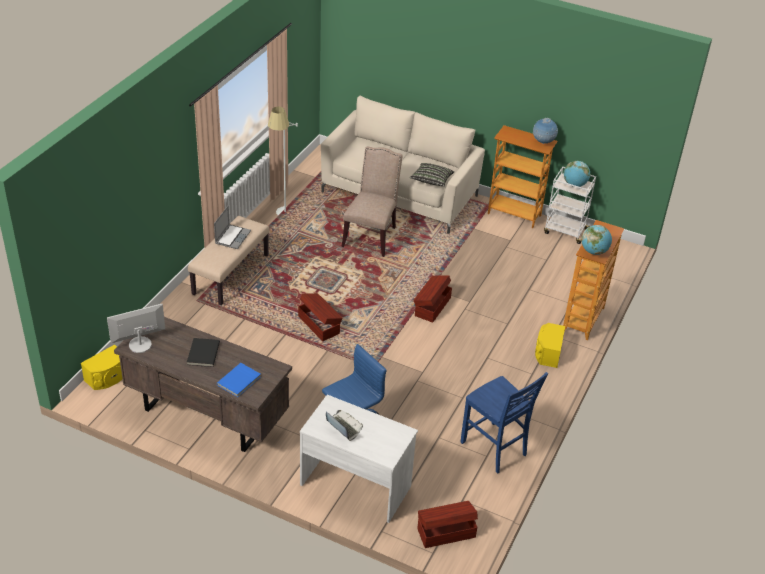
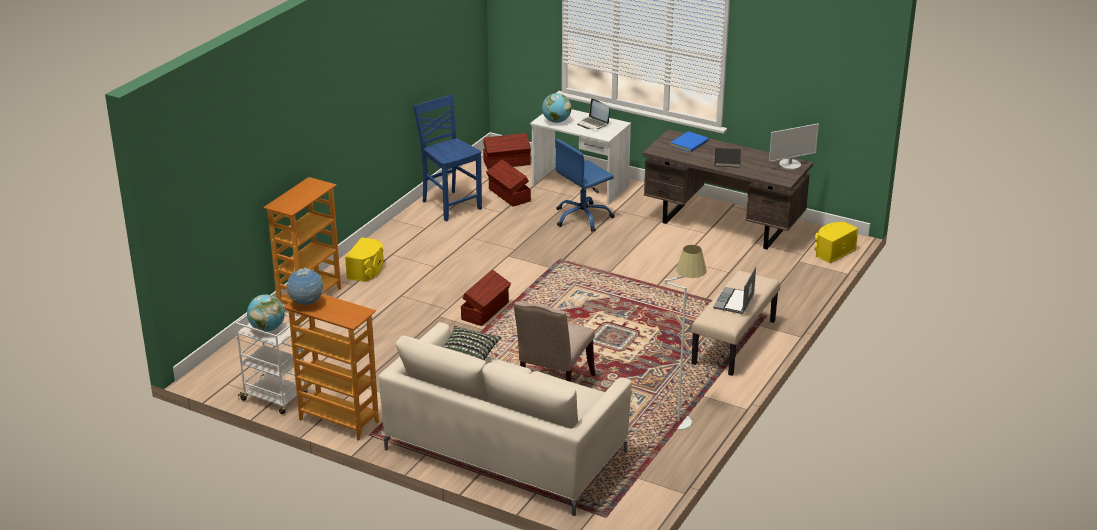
camera: 175 degrees left, 10 degrees down
brown storage box [298,293,342,341] -> brown storage box moved to [486,160,531,207]
globe [581,225,612,255] -> globe moved to [542,93,571,123]

